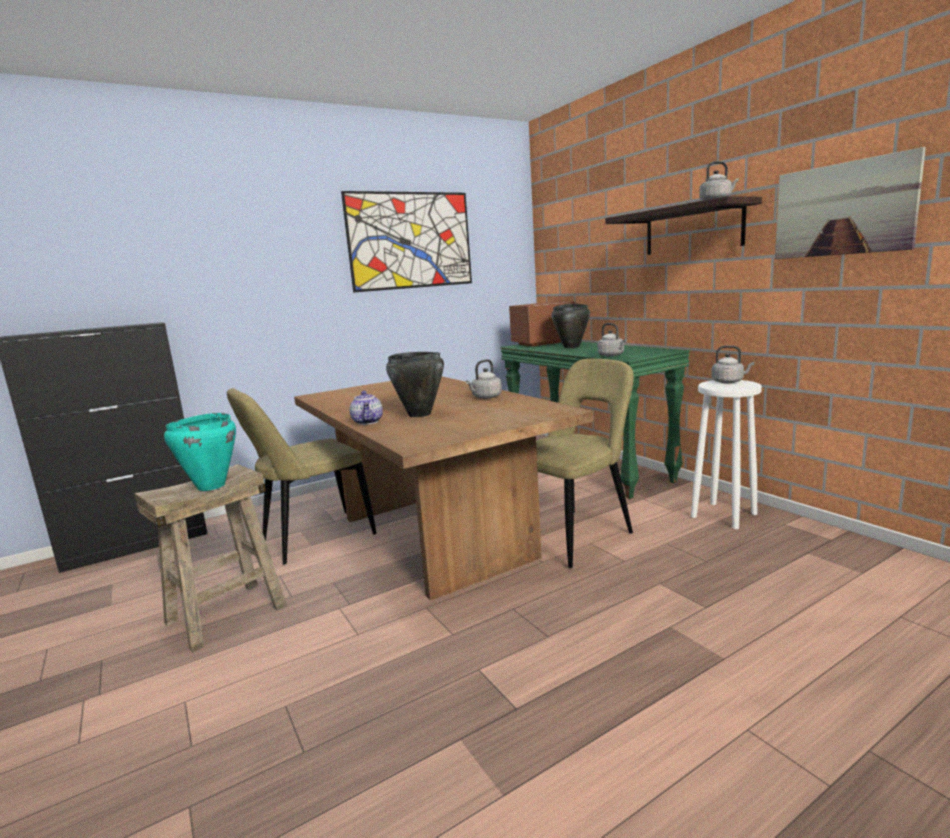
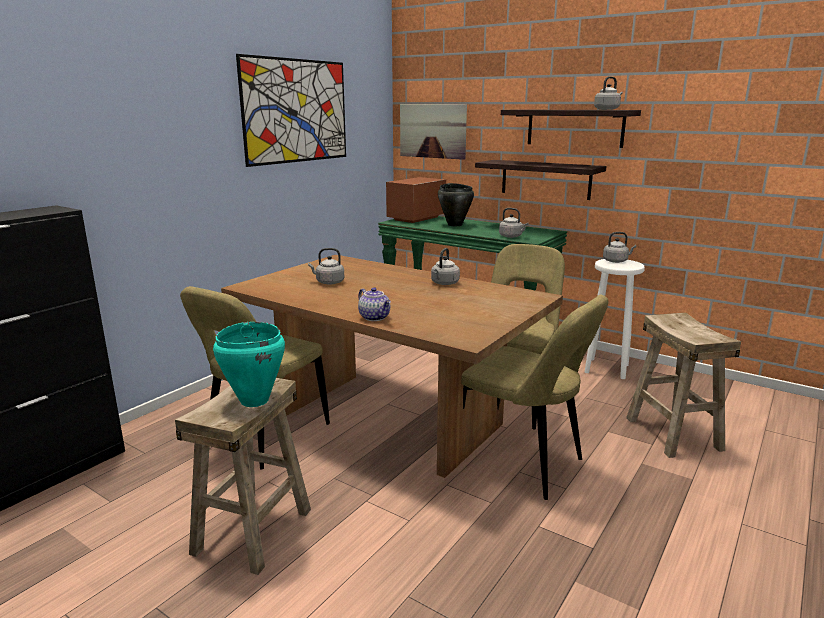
camera: 25 degrees left, 5 degrees up
black cooking pot [386,352,444,417] -> none
picture [775,147,926,259] -> picture moved to [400,104,467,160]
none -> grey kettle [308,248,344,285]
none -> beige chair [461,294,608,500]
none -> shelf [475,160,606,200]
none -> beige stool [626,313,741,458]

